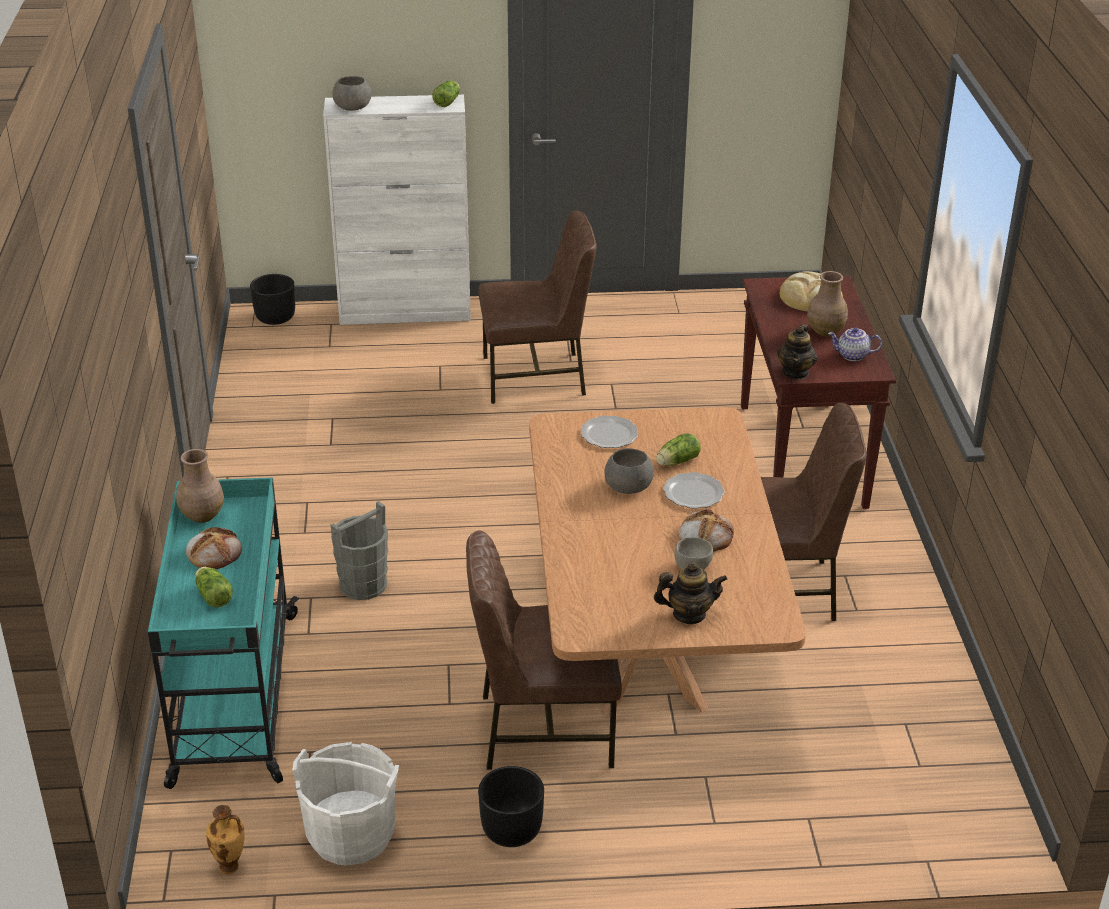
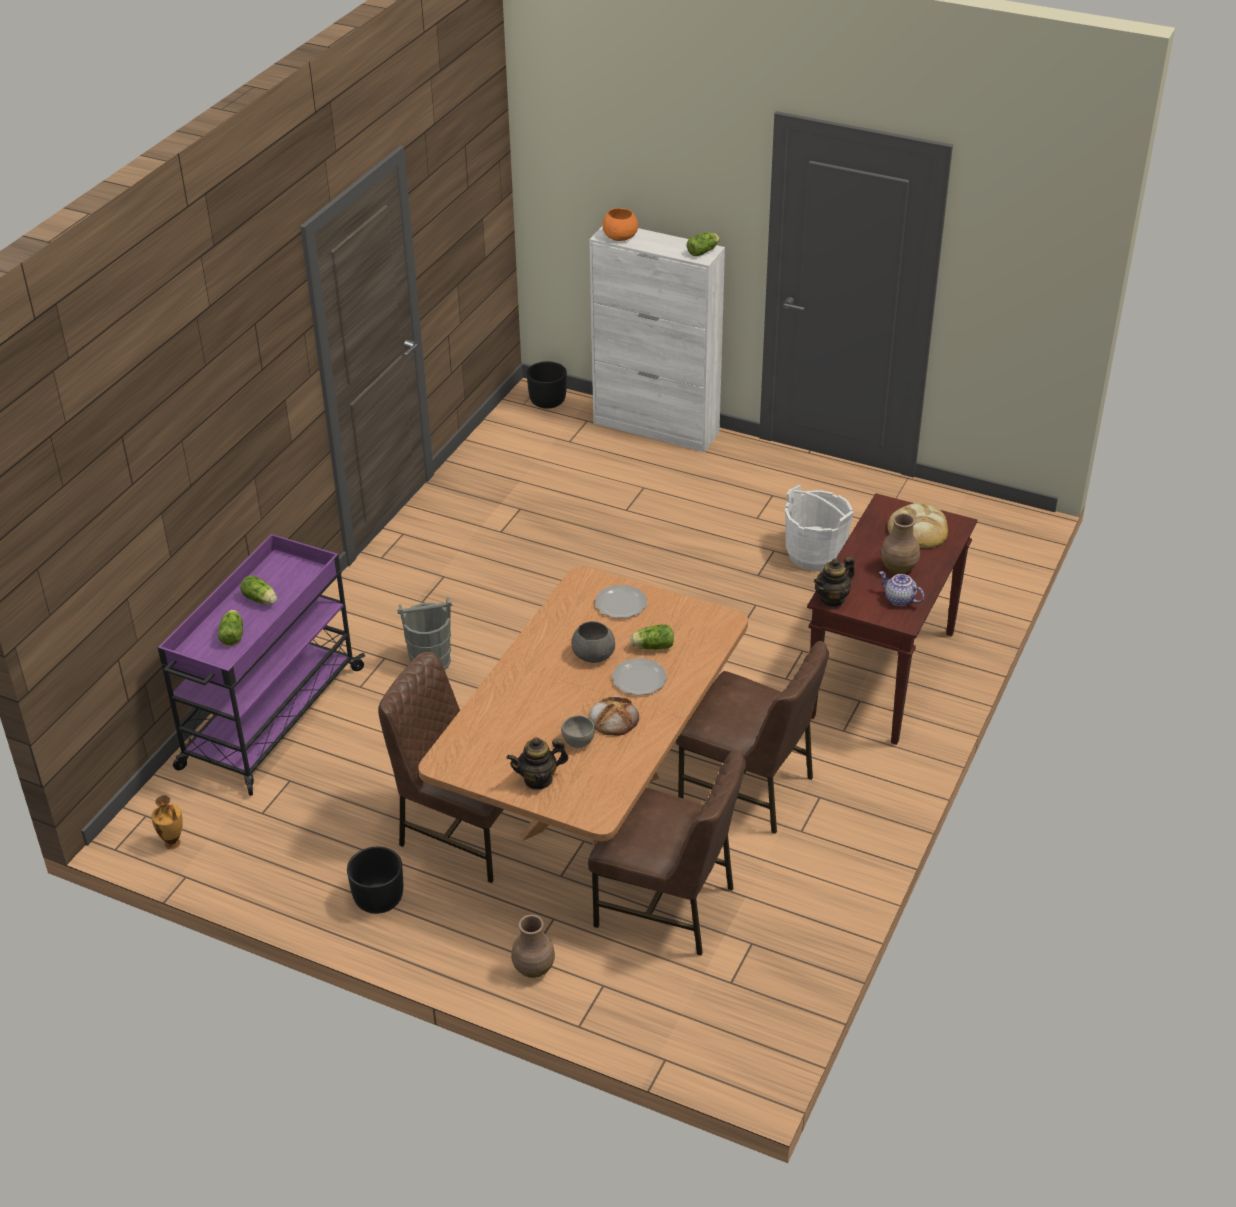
camera: 30 degrees right, 5 degrees up
turquoise cart [148,477,299,789] -> purple cart [158,534,365,796]
brown vase [176,449,224,523] -> brown vase moved to [511,915,555,978]
bread [186,527,242,569] -> lettuce [240,575,277,605]
white bucket [292,742,399,866] -> white bucket moved to [785,485,853,571]
grey bowl [333,76,371,111] -> orange bowl [603,208,638,241]
brown chair [478,211,597,404] -> brown chair moved to [588,750,746,956]
teapot [654,562,728,624] -> teapot turned 135 degrees clockwise [507,737,568,790]

